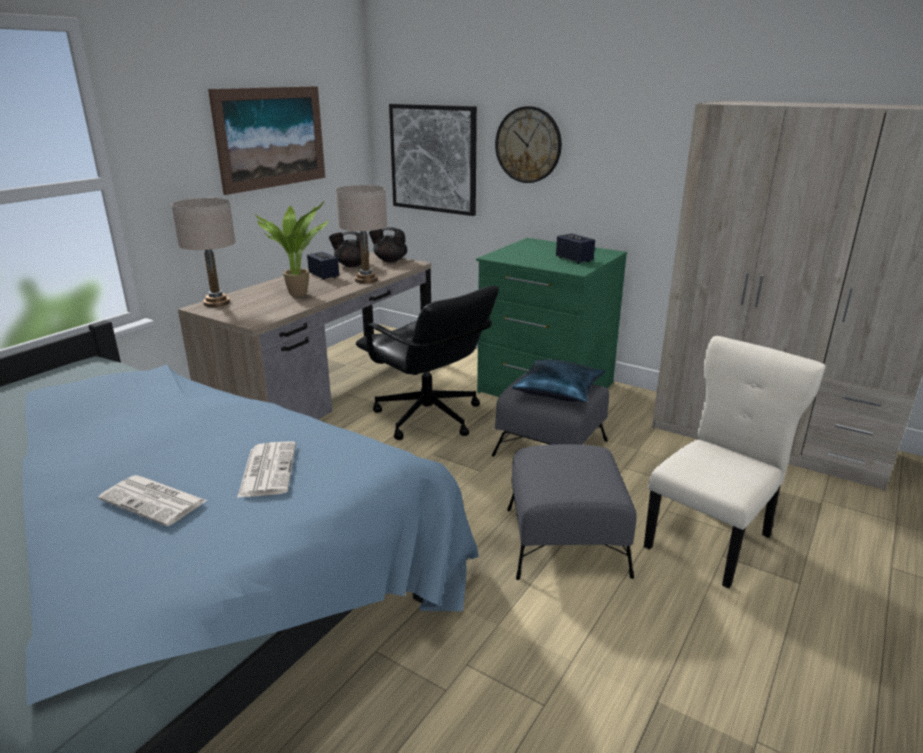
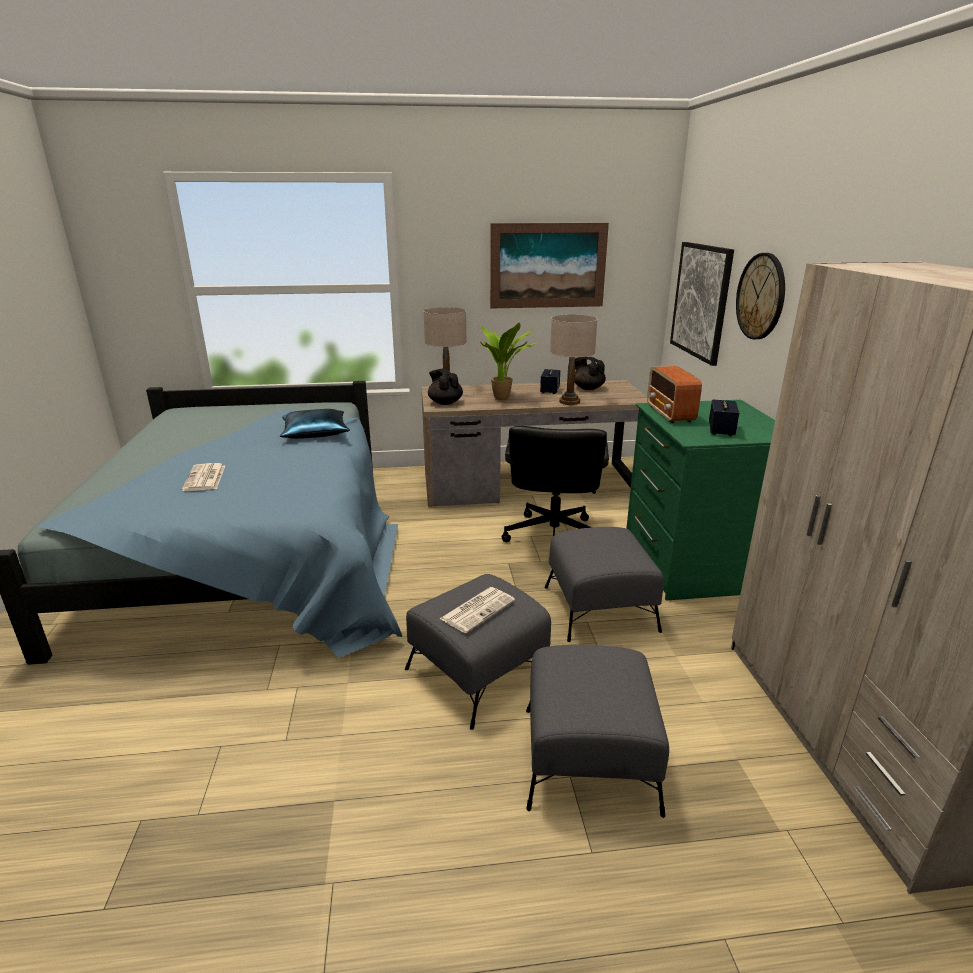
camera: 50 degrees right, 0 degrees up
newspaper [237,441,296,498] -> newspaper moved to [440,587,515,633]
black teapot [369,227,407,262] -> black teapot moved to [428,369,463,405]
blue pillow [512,359,605,402] -> blue pillow moved to [280,409,350,439]
beige chair [644,336,826,589] -> grey ottoman [526,645,669,818]
none -> radio [647,366,702,423]

